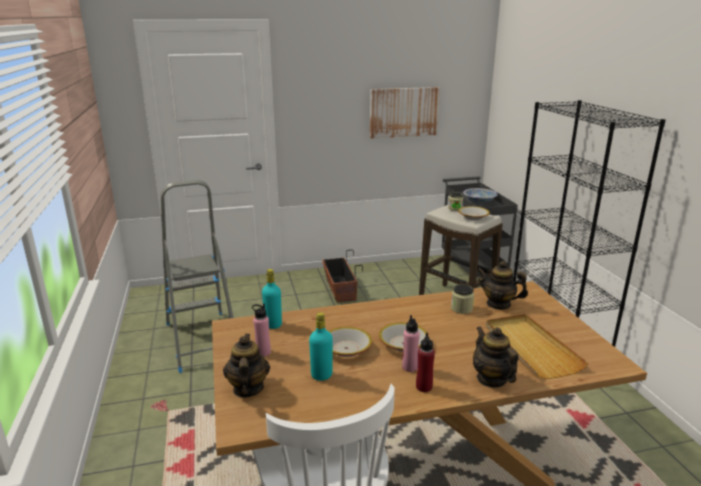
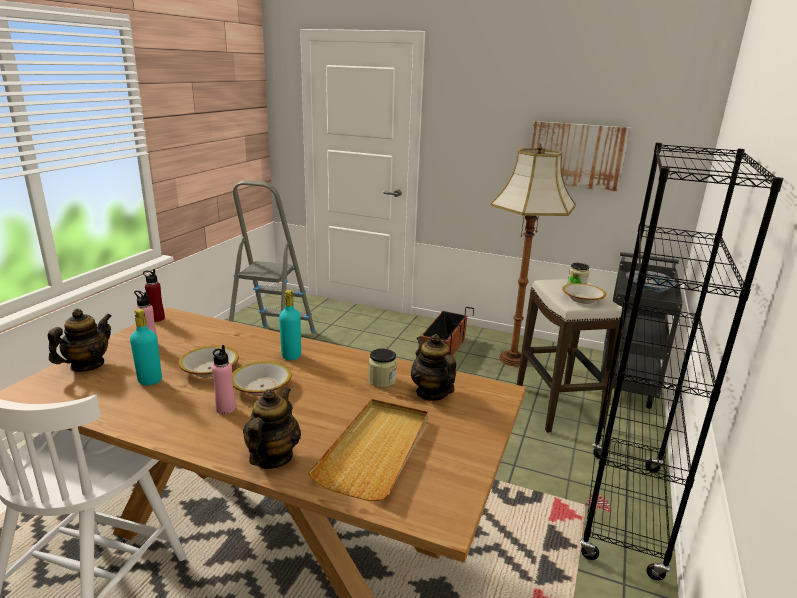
camera: 35 degrees right, 0 degrees up
turquoise bottle [262,269,282,329] -> turquoise bottle moved to [279,290,301,360]
red bottle [416,332,435,392] -> red bottle moved to [143,269,165,322]
none -> floor lamp [490,143,576,366]

